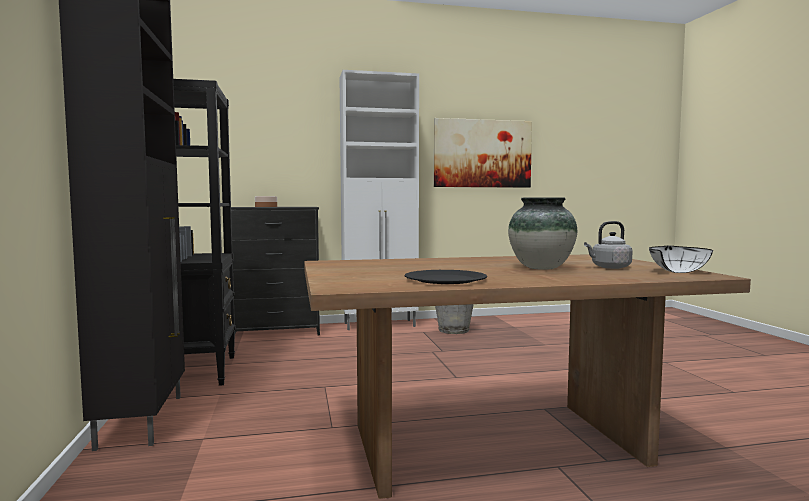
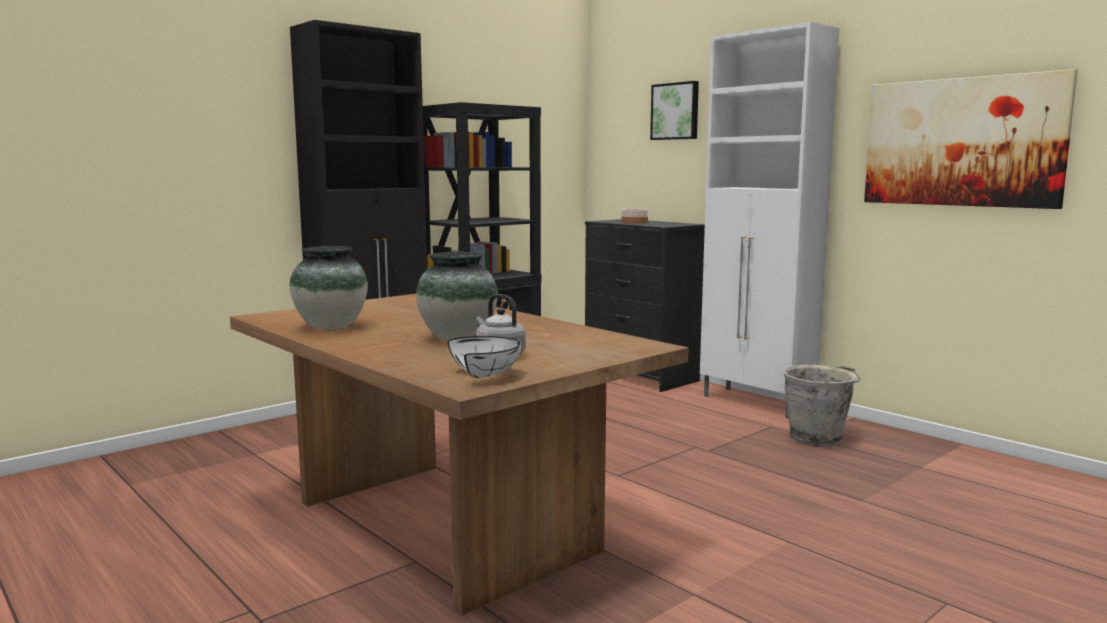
camera: 60 degrees right, 5 degrees up
black plate [405,270,487,284] -> vase [289,246,368,330]
none -> picture [650,81,699,140]

